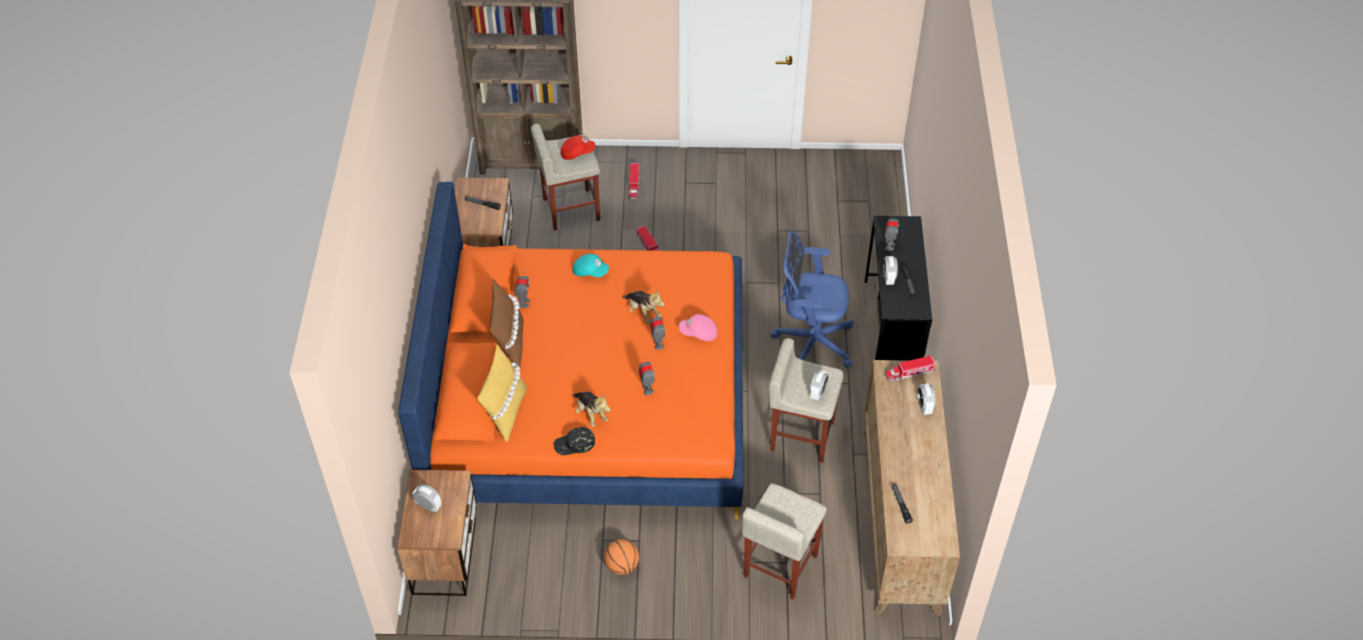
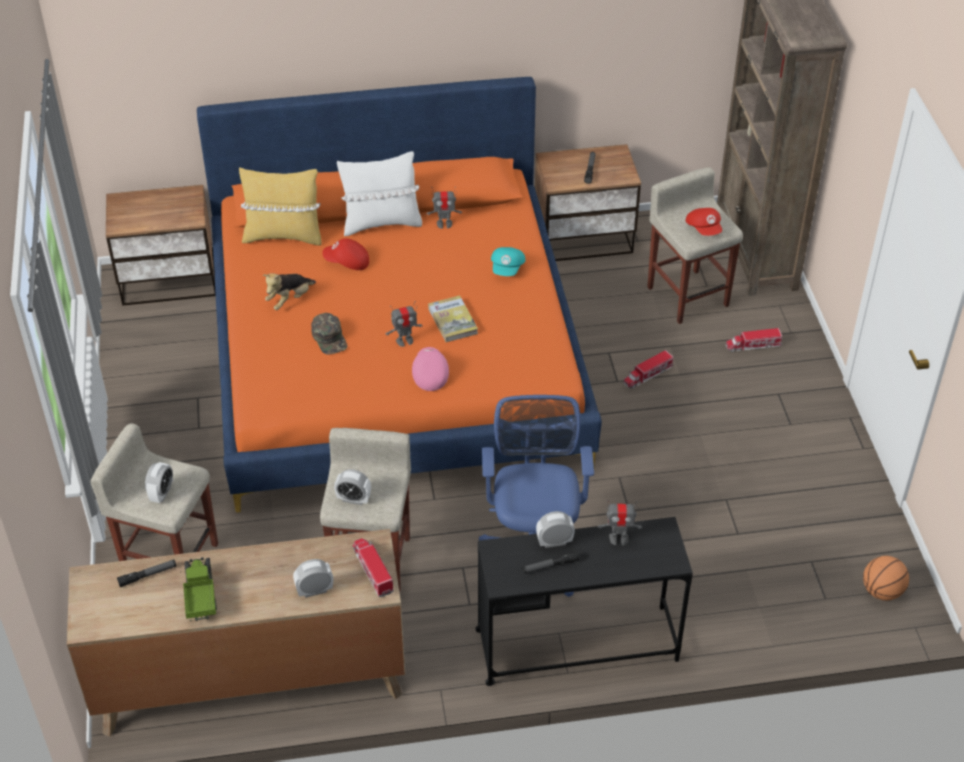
camera: 80 degrees right, 5 degrees down
alarm clock [412,484,441,512] -> alarm clock moved to [145,462,173,503]
brown pillow [490,279,524,367] -> white pillow [337,151,422,236]
black cap [554,427,595,455] -> none
basketball [604,539,639,575] -> basketball moved to [863,556,909,601]
plush toy [622,289,665,323] -> book [428,295,478,342]
toy robot [639,362,655,395] -> green cap [311,313,347,355]
none -> toy truck [180,557,217,621]
none -> red cap [322,238,369,270]

